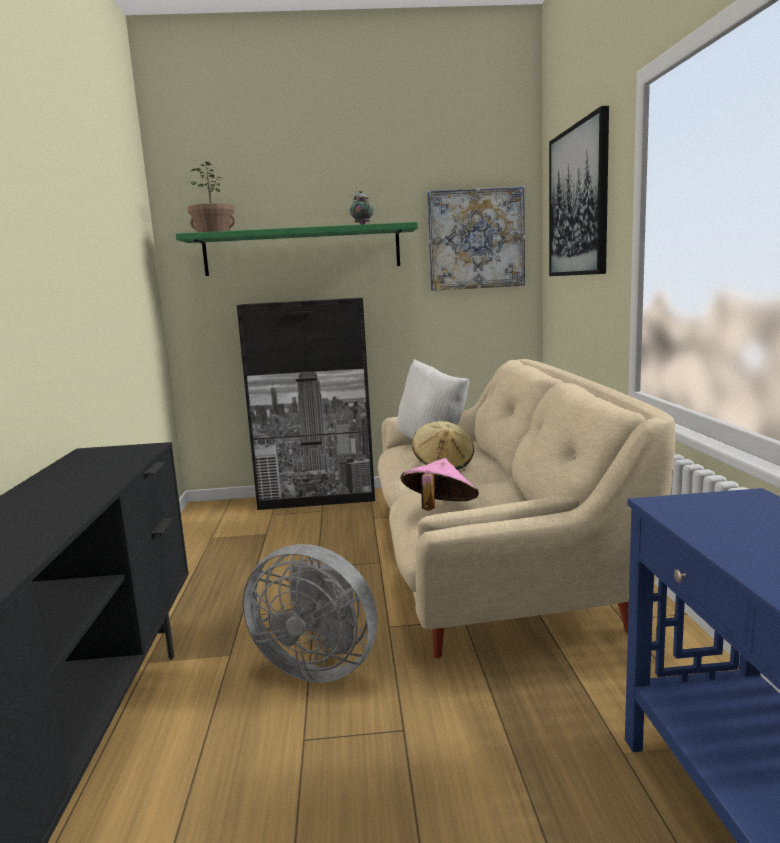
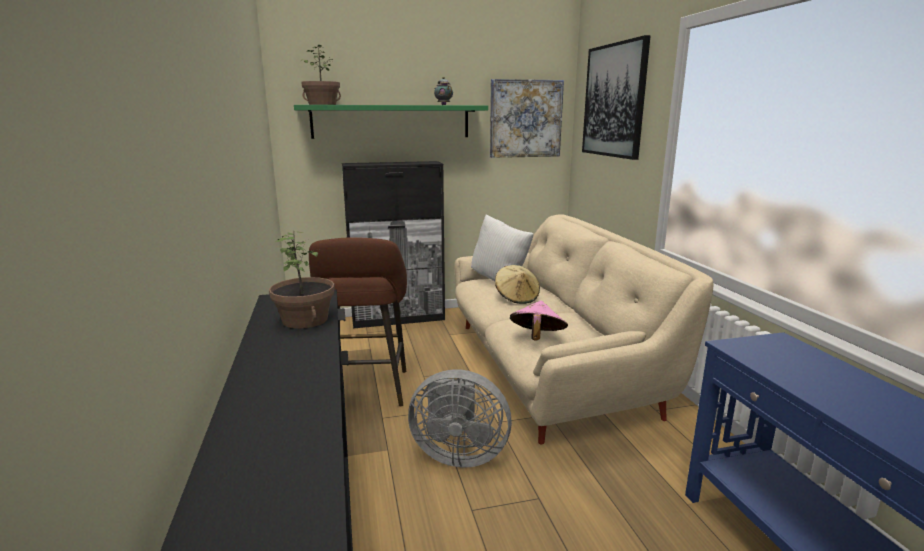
camera: 10 degrees left, 5 degrees up
none -> potted plant [269,232,335,329]
none -> brown stool [309,237,407,406]

